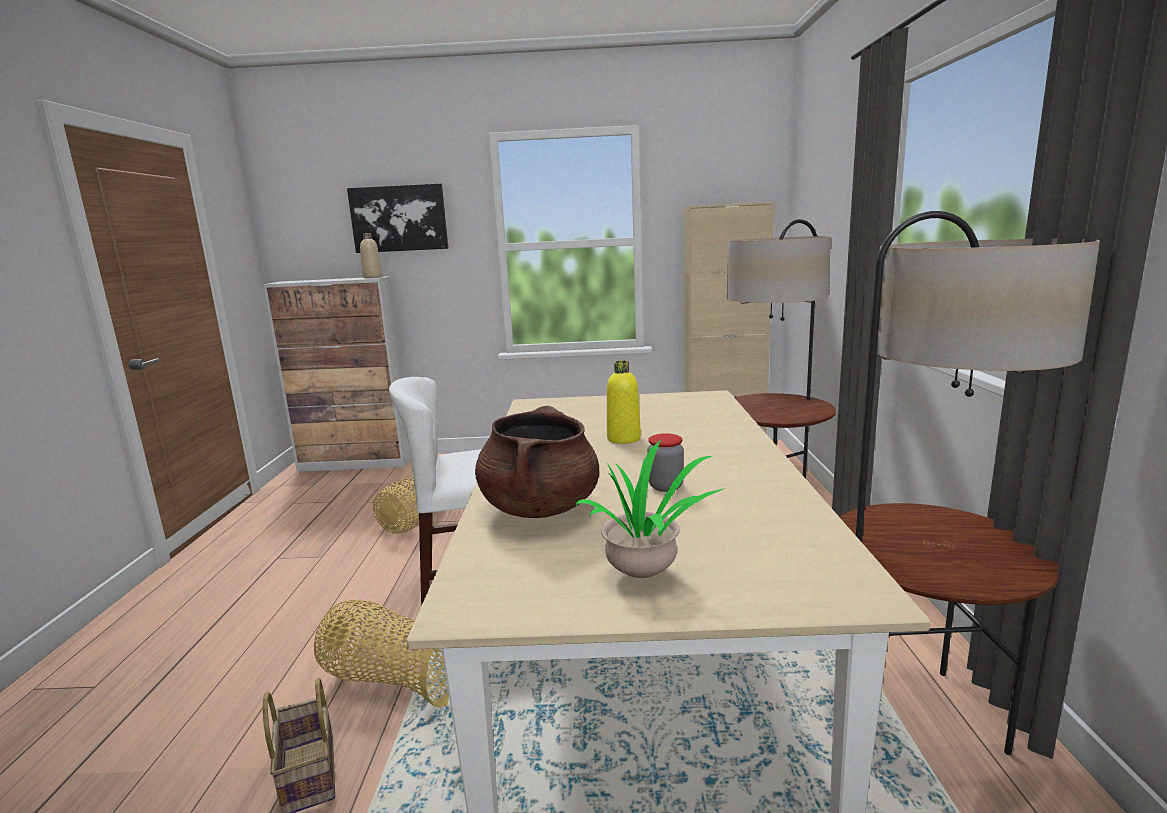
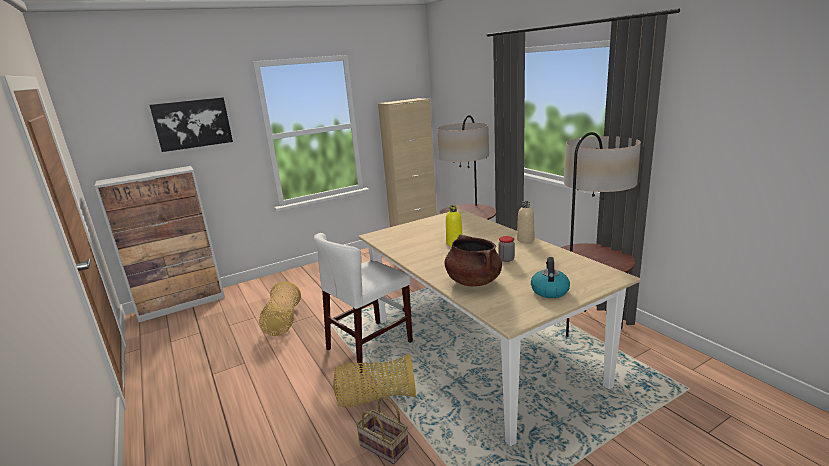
camera: 30 degrees left, 5 degrees up
beige bottle [360,233,382,278] -> beige bottle moved to [517,201,534,243]
potted plant [575,440,725,578] -> kettle [531,257,570,298]

